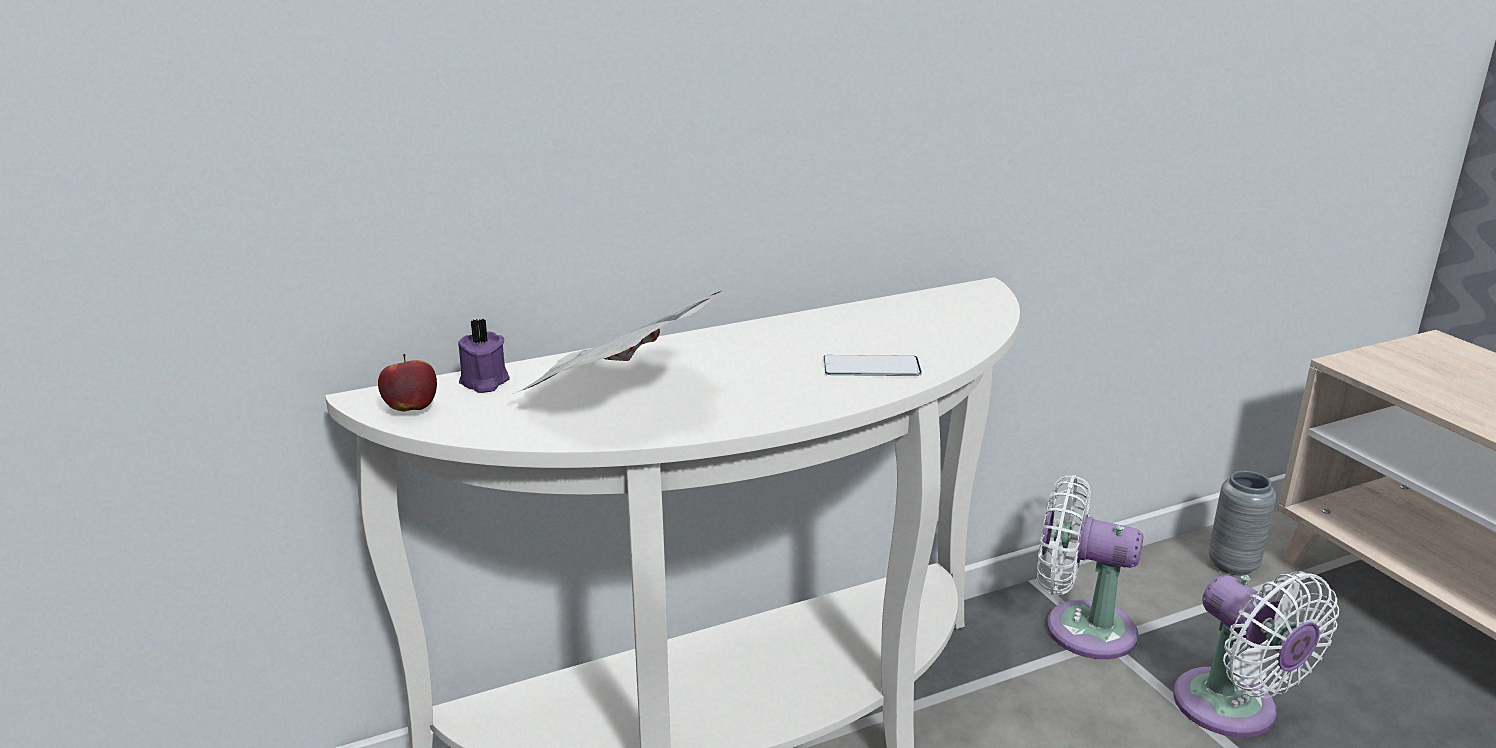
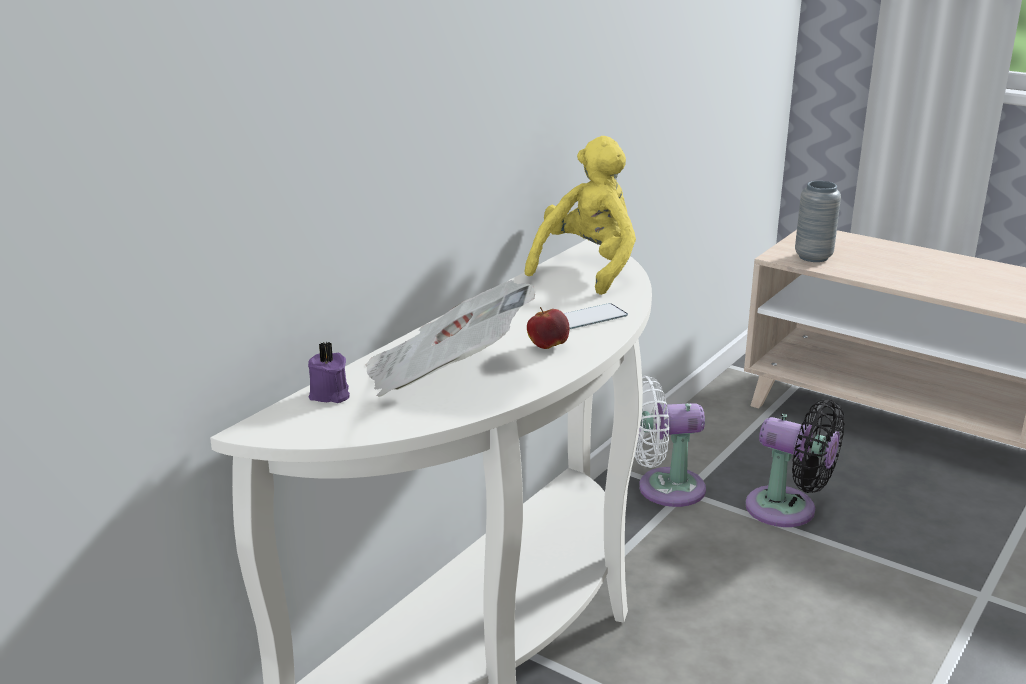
camera: 30 degrees left, 0 degrees up
apple [378,354,437,411] -> apple moved to [527,307,569,349]
white fan [1173,571,1339,737] -> black fan [745,399,845,527]
grey vase [1209,471,1276,576] -> grey vase moved to [795,181,841,262]
none -> yellow plush toy [525,136,636,295]

